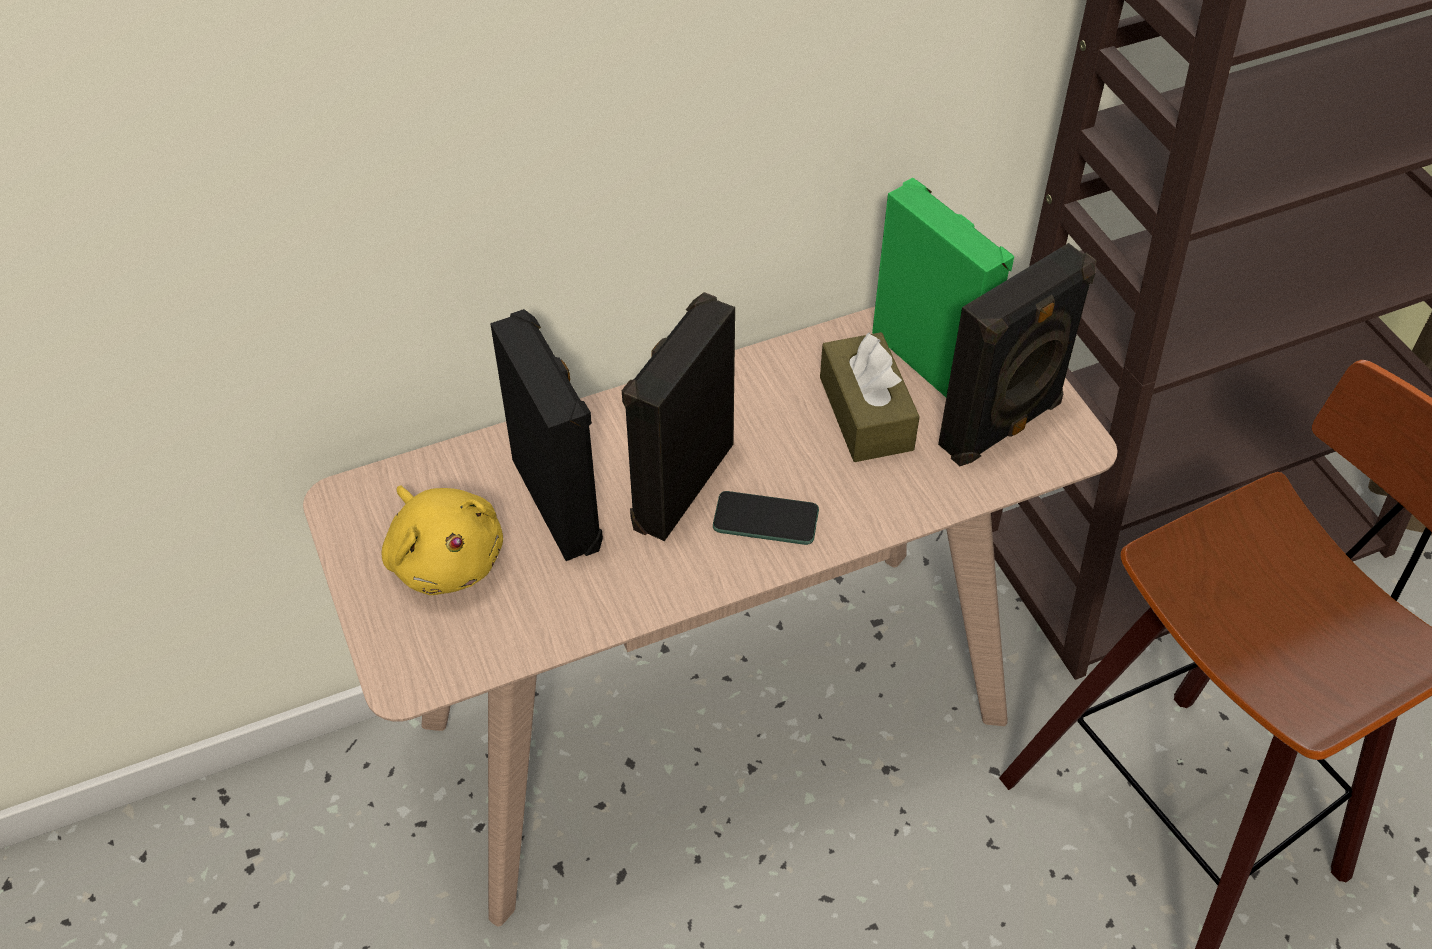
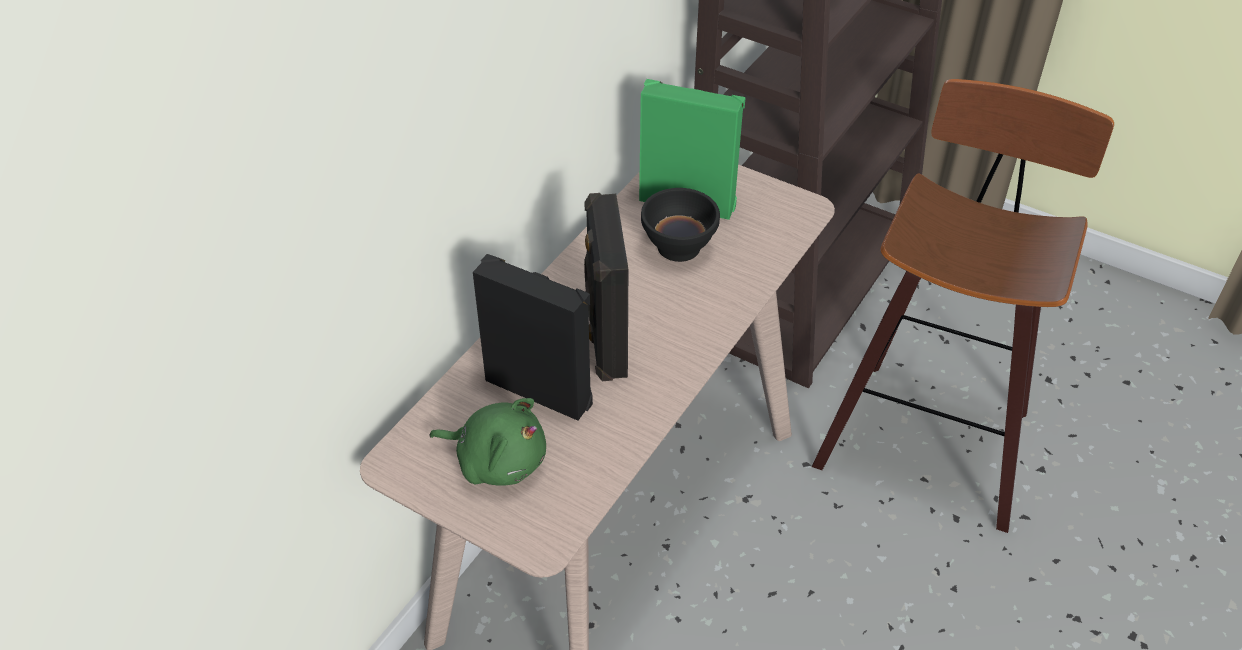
camera: 35 degrees left, 5 degrees down
yellow plush toy [382,485,503,595] -> green plush toy [429,398,546,486]
phone [713,491,819,545] -> none
brown tissue box [820,332,920,462] -> black bowl [641,188,720,262]
black speaker [938,243,1096,466] -> none

